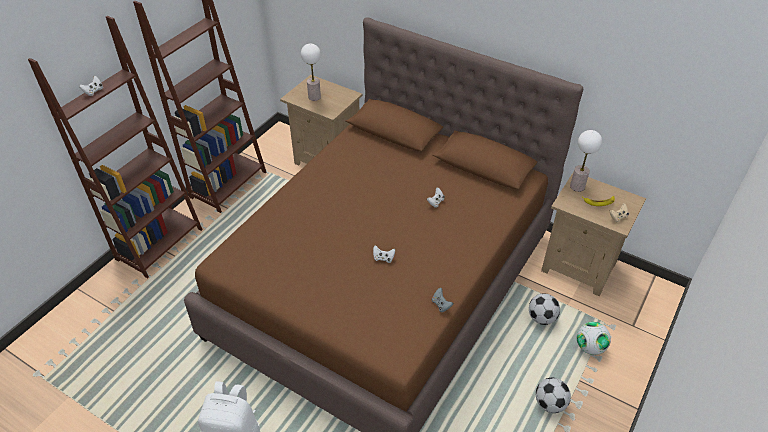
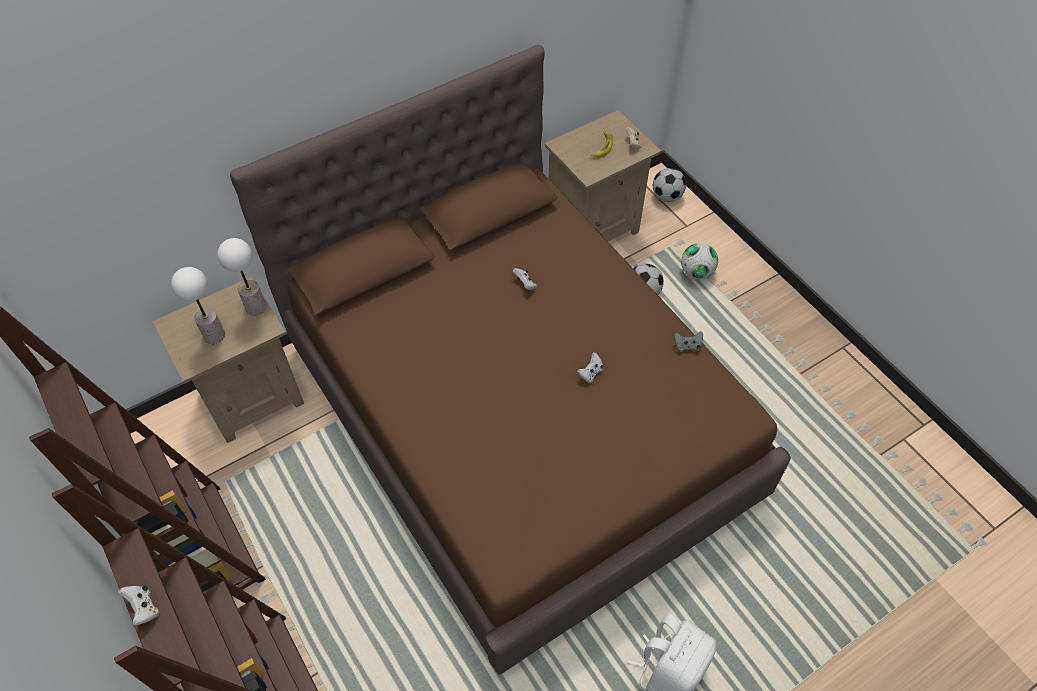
camera: 65 degrees left, 10 degrees up
football [536,378,571,413] -> football moved to [653,168,686,202]
table lamp [570,130,602,192] -> table lamp moved to [217,238,266,316]

